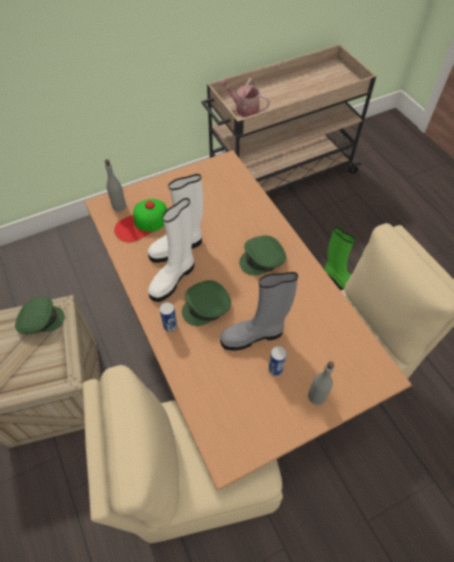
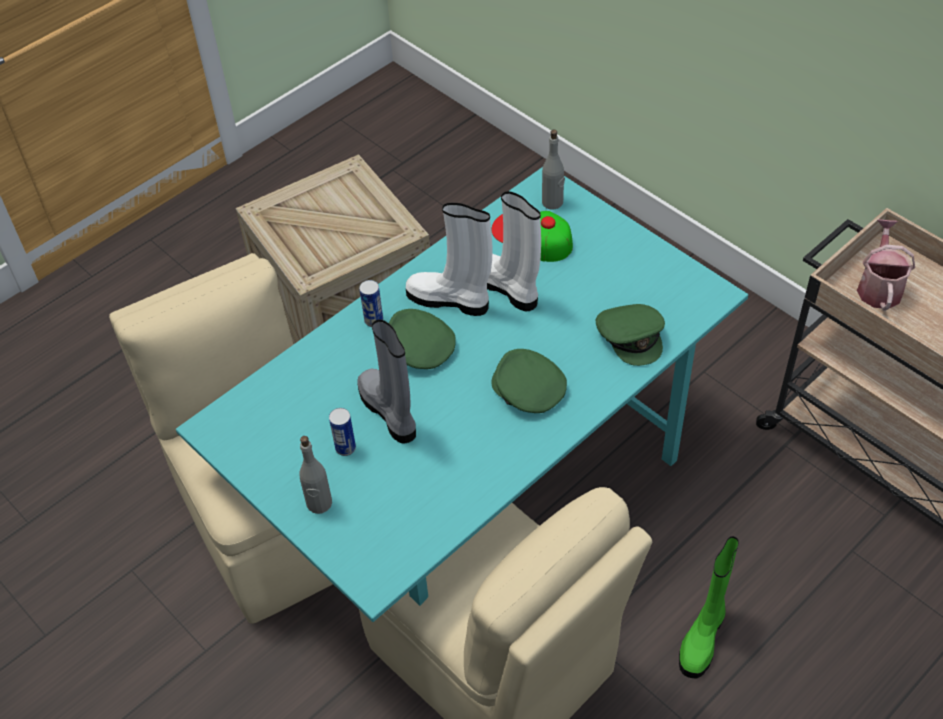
camera: 75 degrees right, 5 degrees down
green cap [15,297,65,334] -> green cap moved to [595,304,665,366]
brown dining table [84,150,412,491] -> turquoise dining table [176,167,748,622]

